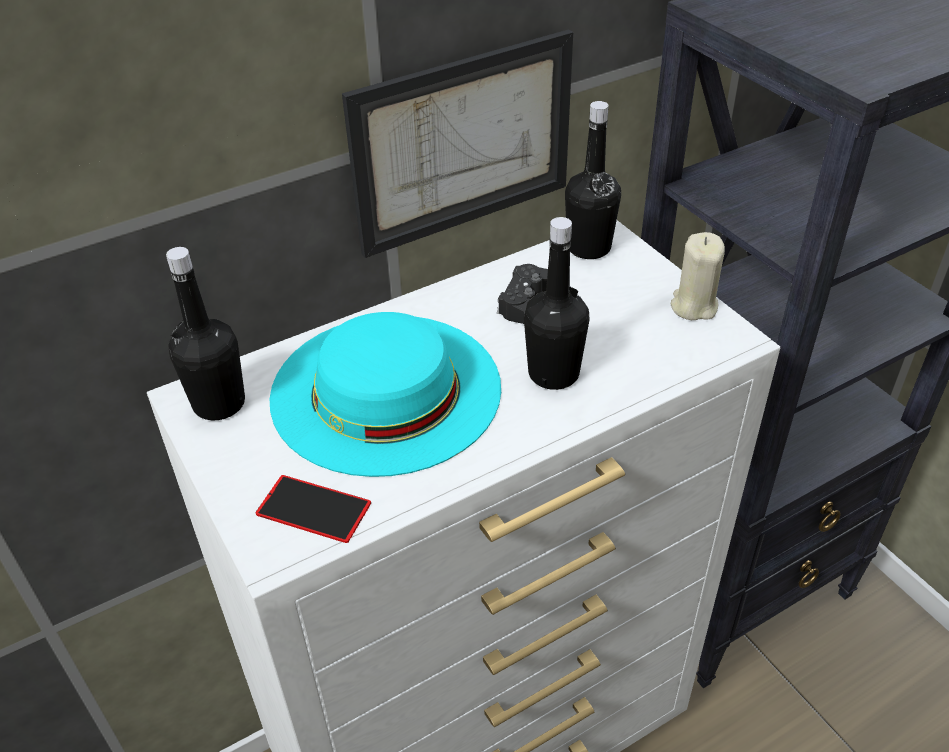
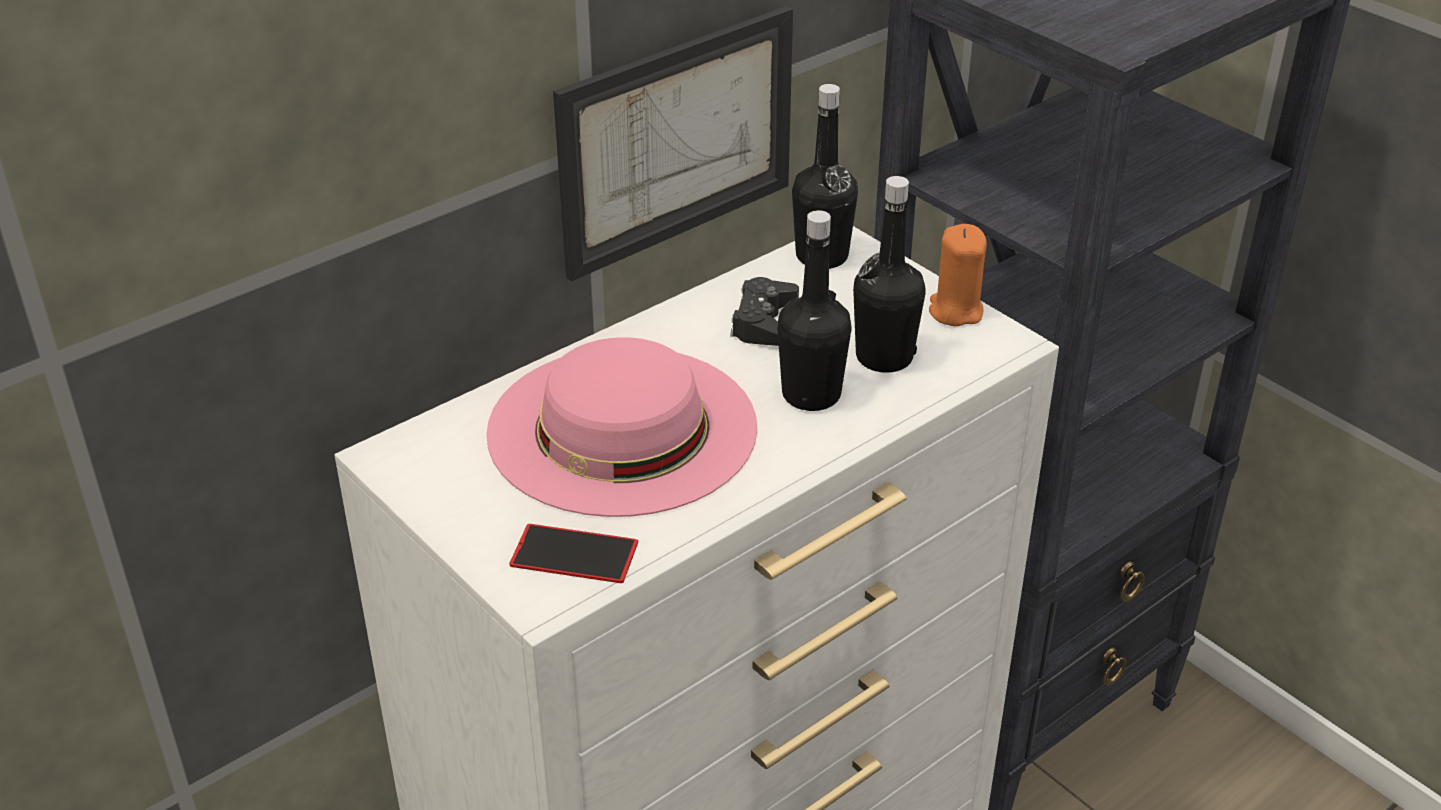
camera: 10 degrees left, 5 degrees down
black bottle [166,247,245,420] -> black bottle moved to [853,176,926,373]
turquoise hat [270,312,501,477] -> pink hat [486,337,757,517]
beige candle [671,232,725,320] -> orange candle [929,224,987,327]

